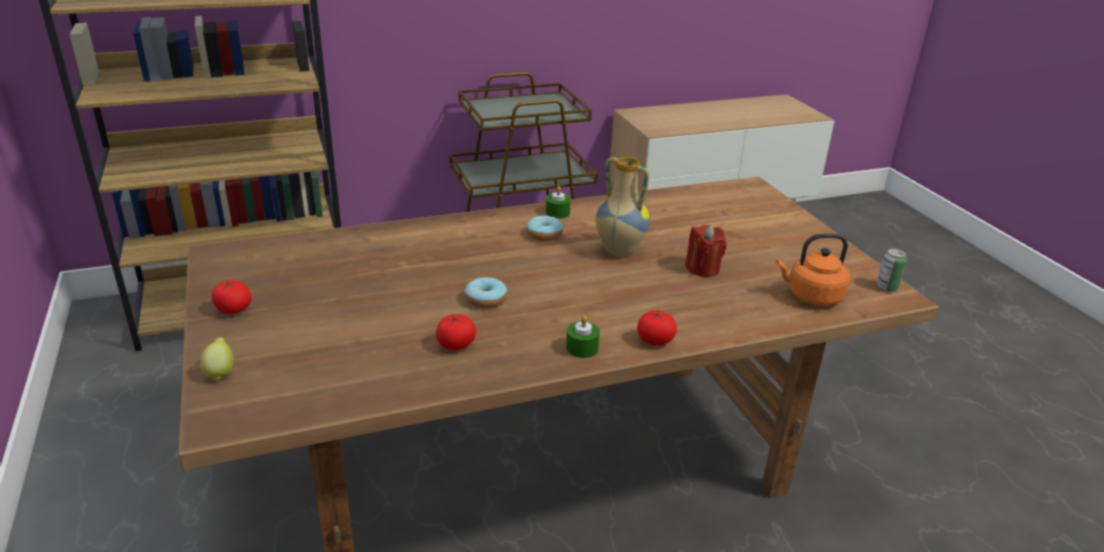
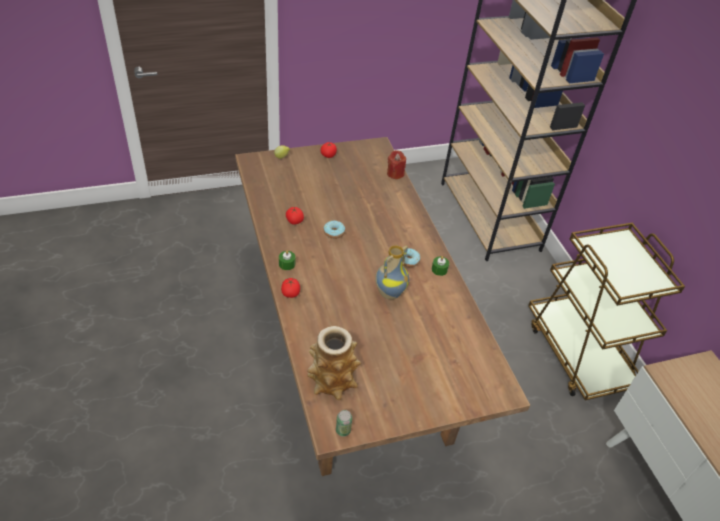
camera: 90 degrees right, 15 degrees up
red candle [685,225,726,277] -> red candle moved to [387,150,406,179]
orange kettle [776,233,850,306] -> vase [307,326,361,400]

